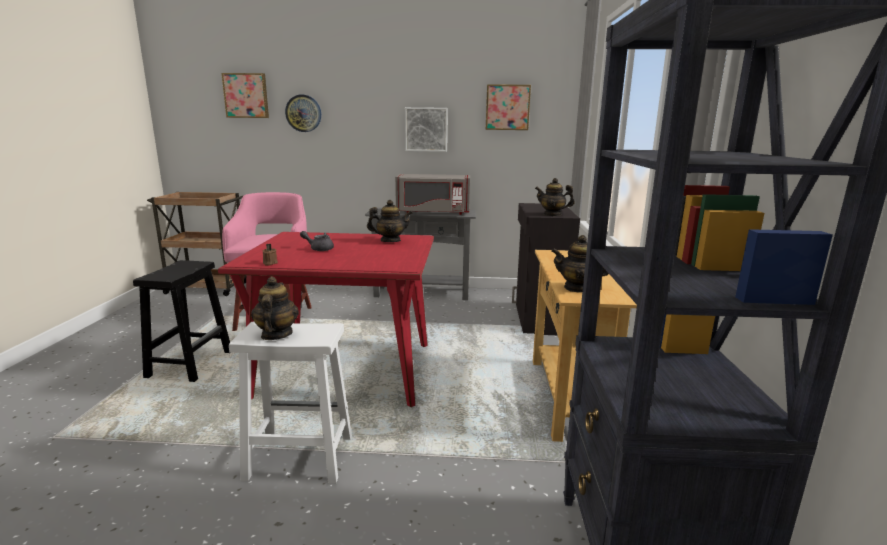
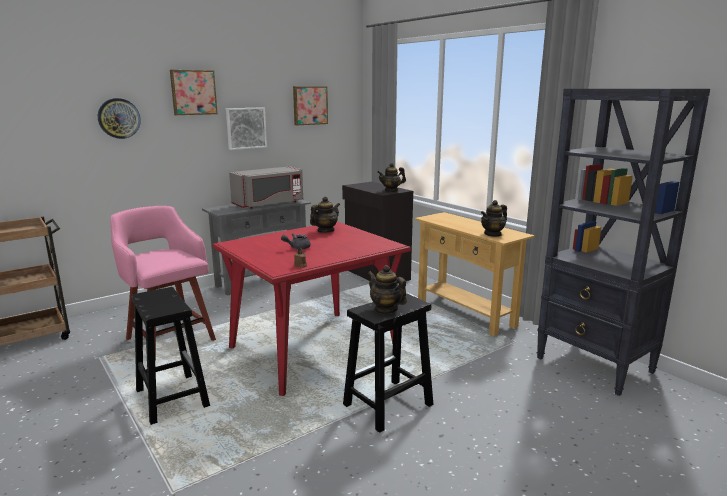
camera: 40 degrees left, 0 degrees up
picture [221,73,269,118] -> picture moved to [170,70,218,115]
white stool [229,322,352,484] -> black stool [343,293,433,433]

